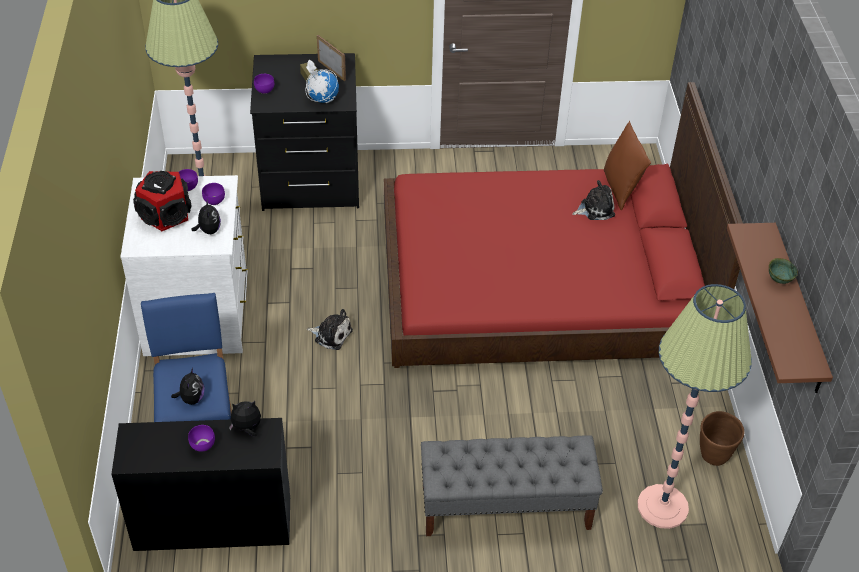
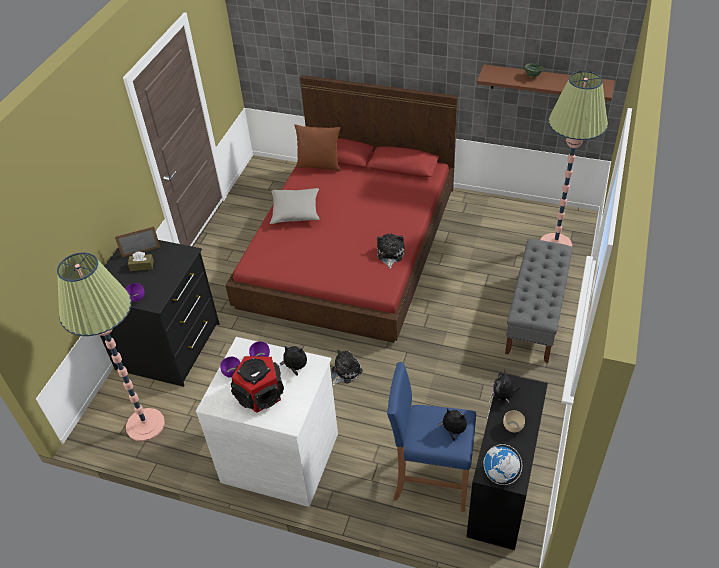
camera: 65 degrees left, 0 degrees up
purple bowl [188,425,215,452] -> beige bowl [503,410,525,432]
globe [305,69,339,103] -> globe moved to [484,444,522,485]
plush toy [572,180,615,220] -> plush toy moved to [377,234,405,269]
brown planter [700,411,744,466] -> none
none -> grey pillow [270,188,319,224]

